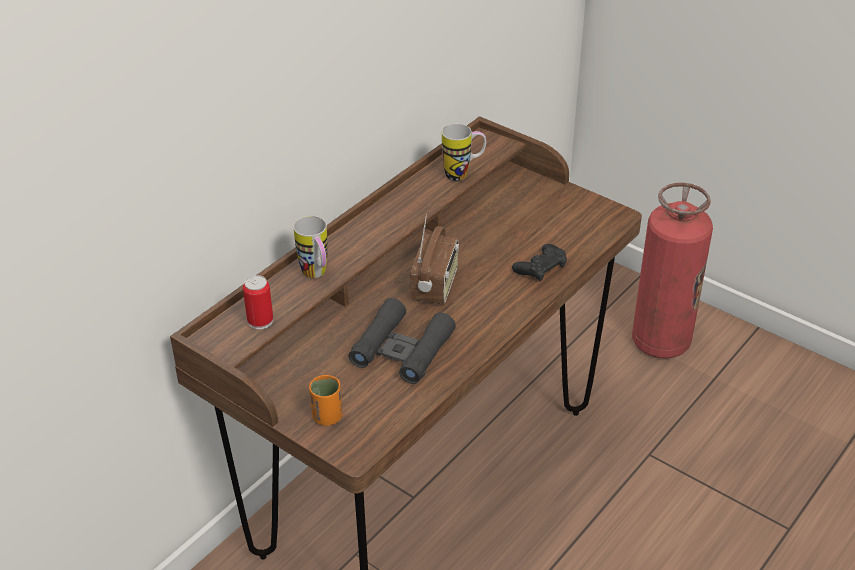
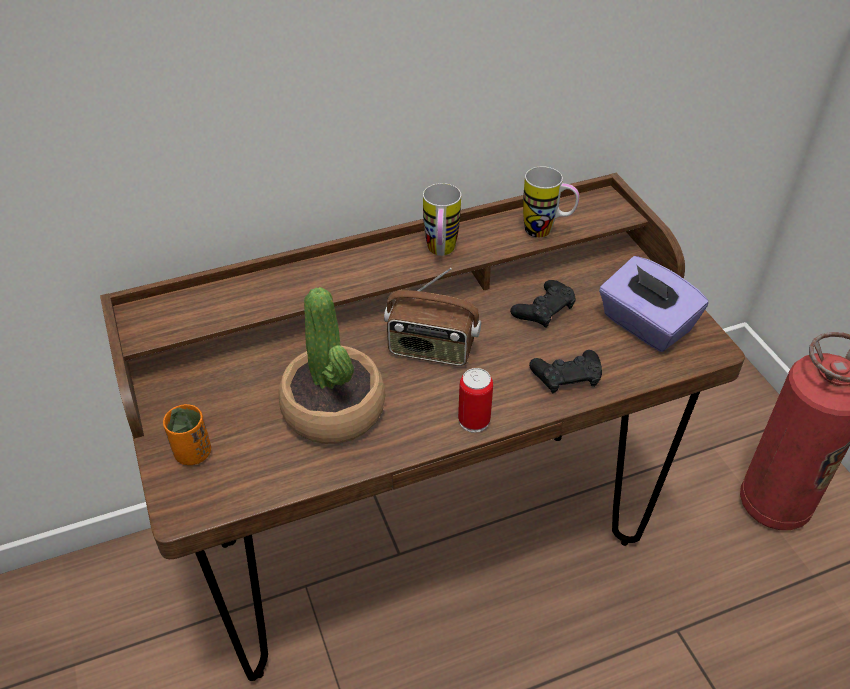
camera: 30 degrees right, 5 degrees up
can [243,275,273,330] -> can moved to [458,368,493,433]
mug [293,216,328,278] -> mug moved to [423,183,461,256]
black binoculars [349,298,456,384] -> potted plant [279,287,385,444]
radio [411,215,459,304] -> radio turned 60 degrees clockwise [384,268,481,366]
none -> black game controller [510,280,576,328]
none -> purple tissue box [599,256,708,352]

